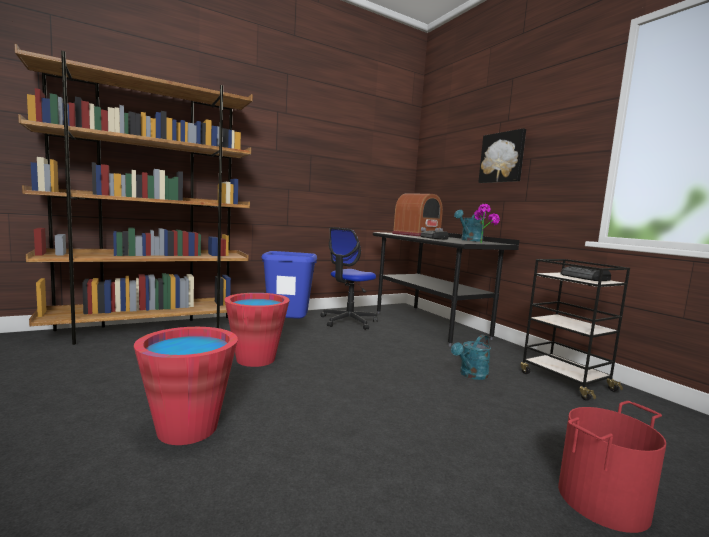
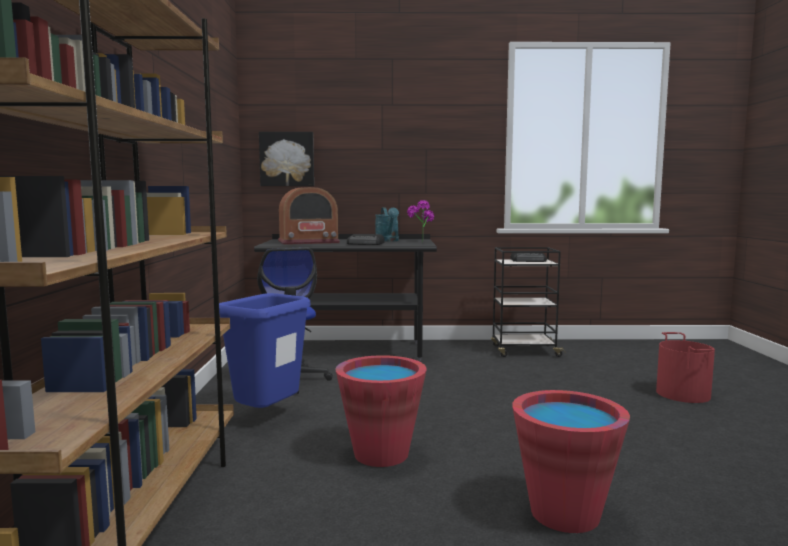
camera: 60 degrees left, 0 degrees up
radio [392,193,443,236] -> radio turned 90 degrees clockwise [278,187,340,245]
turquoise watering can [451,335,491,380] -> none
picture [478,128,526,183] -> picture moved to [259,132,314,186]

